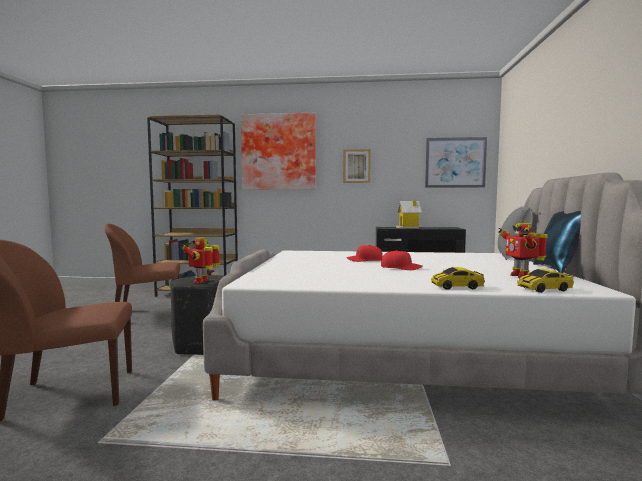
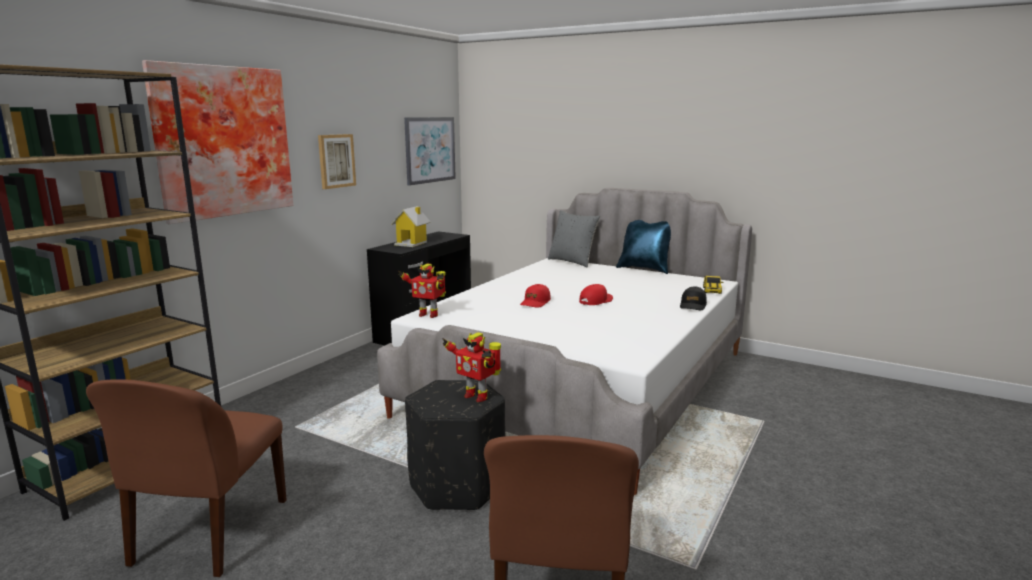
camera: 65 degrees left, 10 degrees up
toy car [431,267,485,290] -> black cap [680,287,707,310]
toy robot [498,223,548,278] -> toy robot moved to [398,264,446,318]

